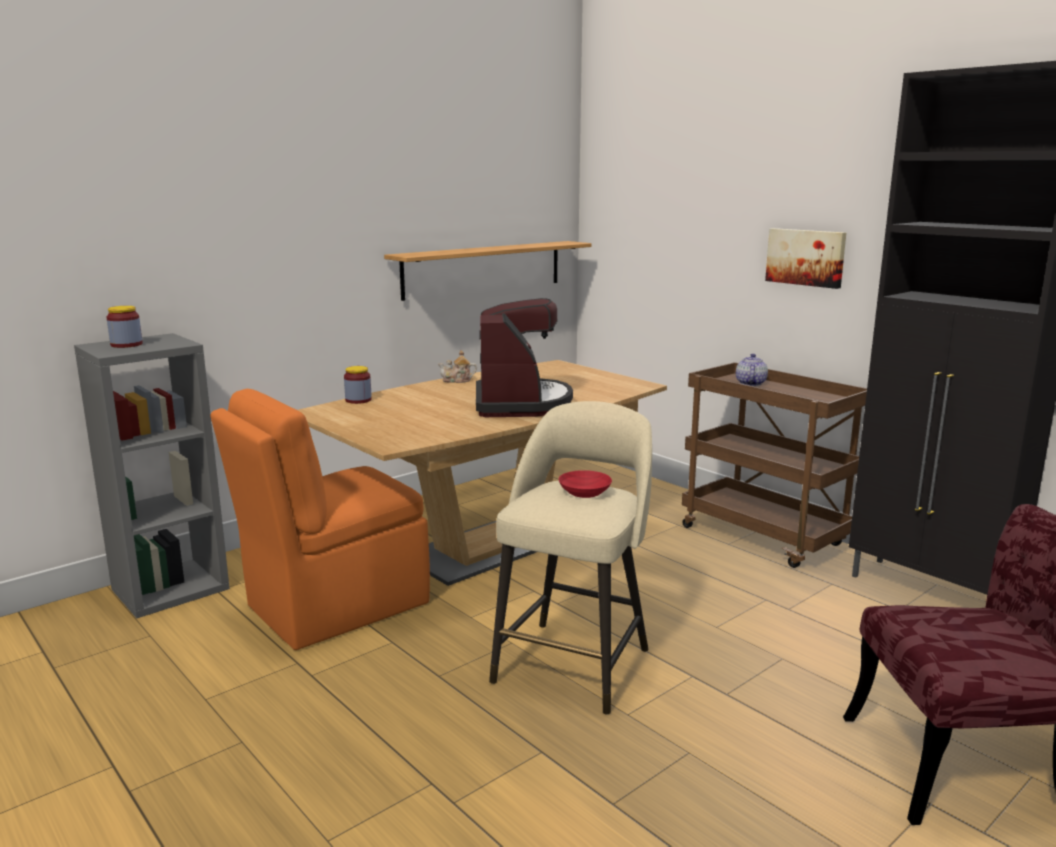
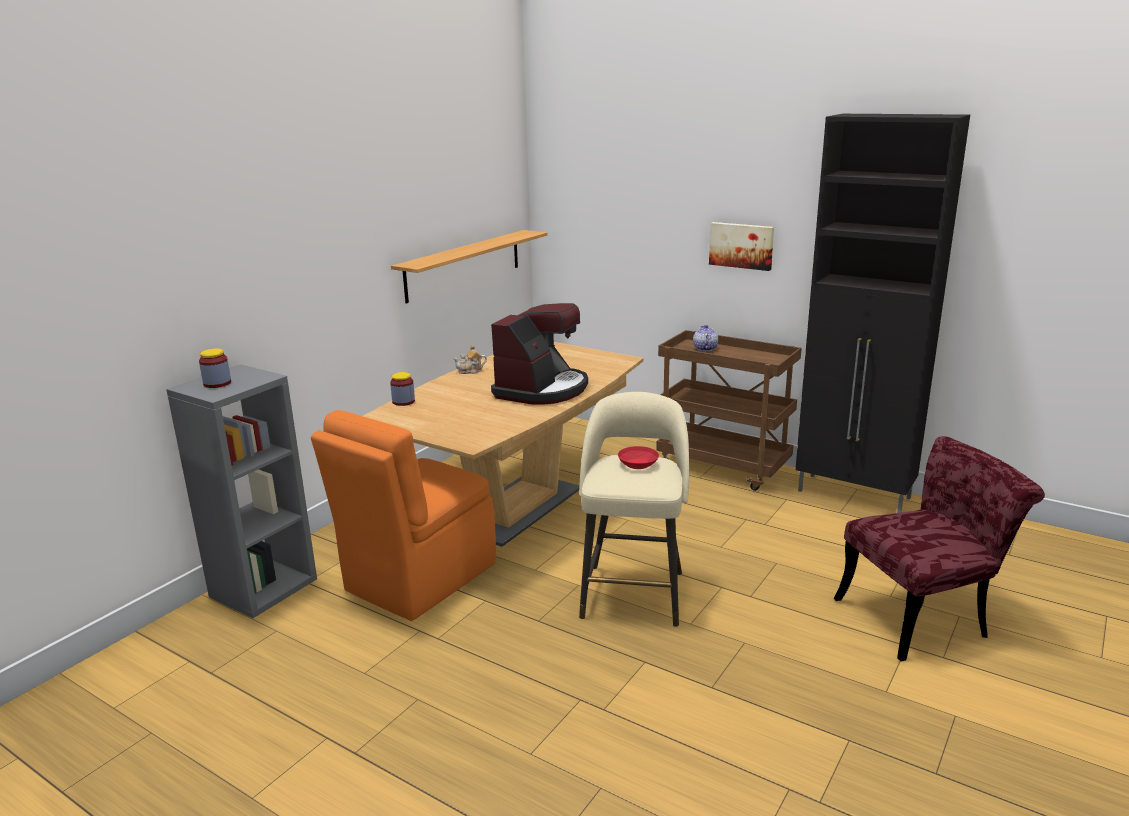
camera: 15 degrees left, 5 degrees up
coffee machine [476,298,573,417] -> coffee machine turned 45 degrees clockwise [491,303,588,405]

